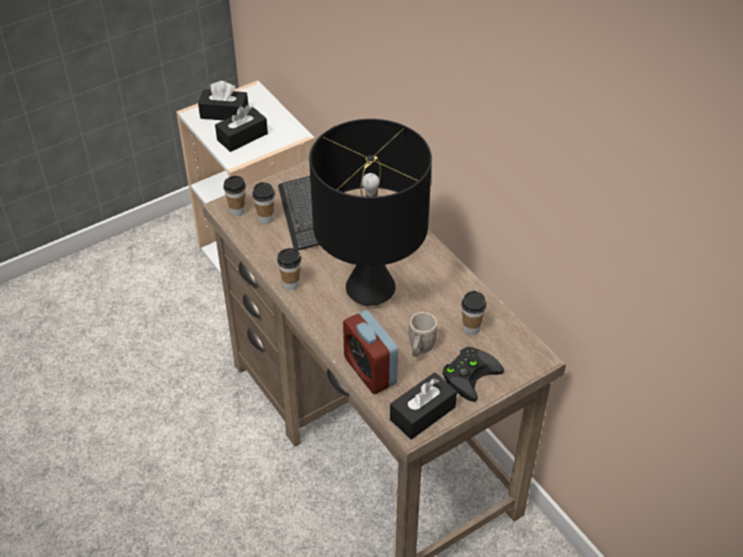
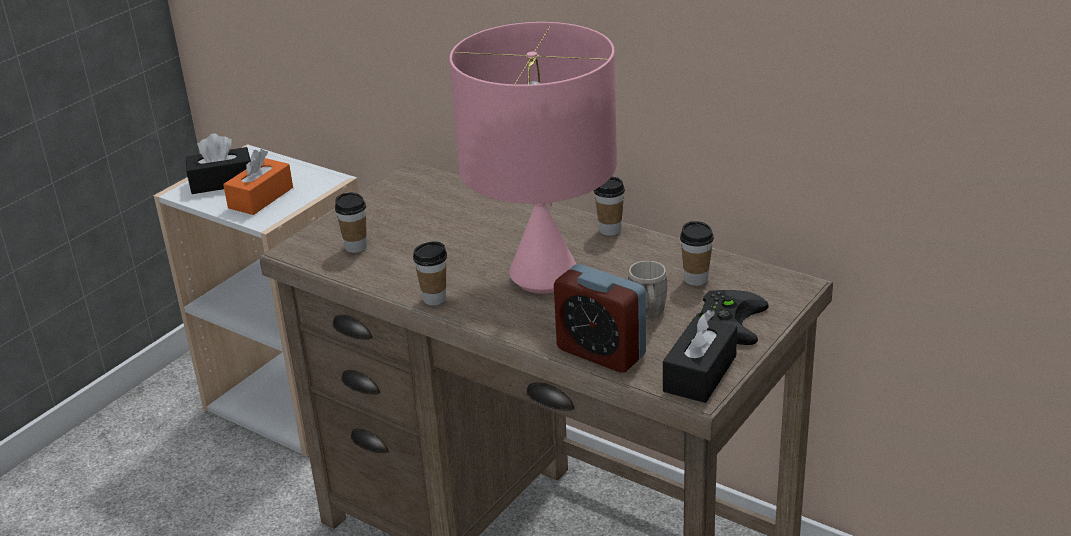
camera: 20 degrees left, 15 degrees down
black tissue box [215,105,268,152] -> orange tissue box [223,149,293,215]
cup [223,176,246,216] -> cup moved to [594,177,625,236]
keyboard [278,176,320,250] -> none
black table lamp [309,119,432,306] -> pink table lamp [449,22,617,294]

